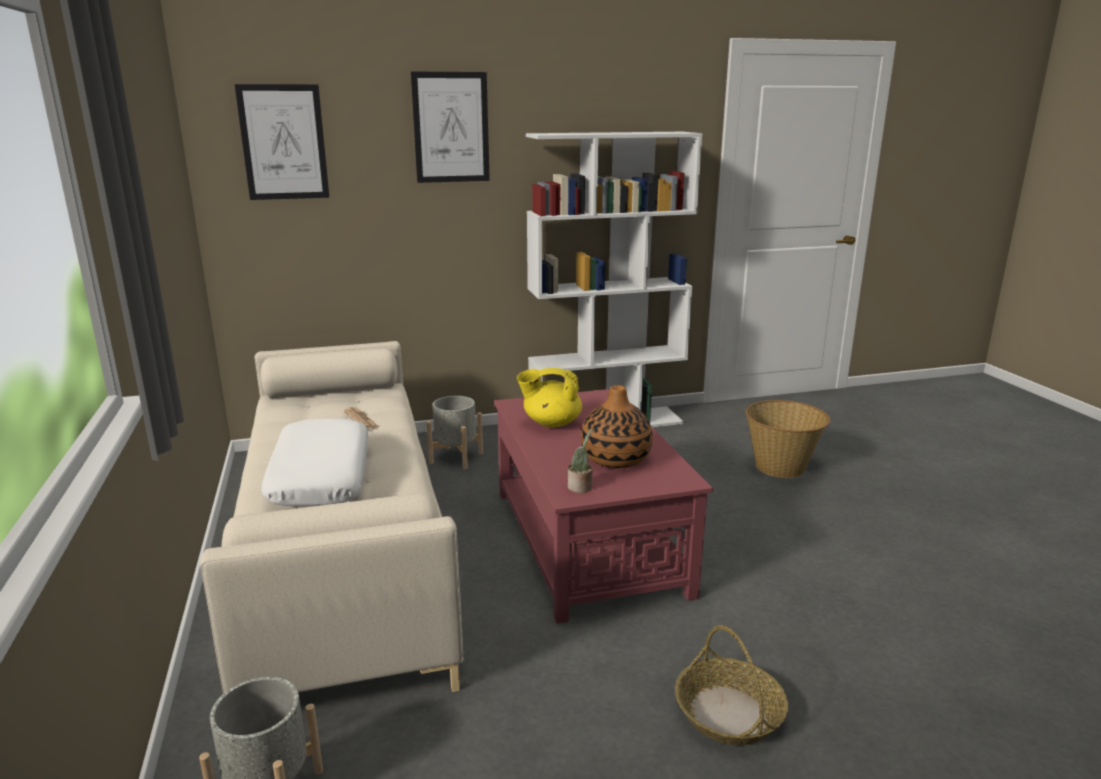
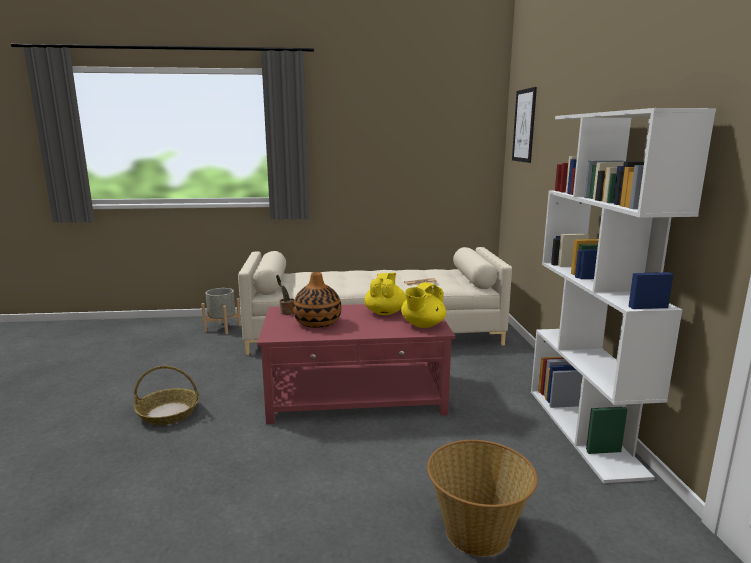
camera: 100 degrees right, 5 degrees down
white pillow [261,419,368,506] -> none
picture [411,72,490,183] -> none
grey planter [427,396,483,470] -> none
none -> yellow teapot [401,282,446,328]

